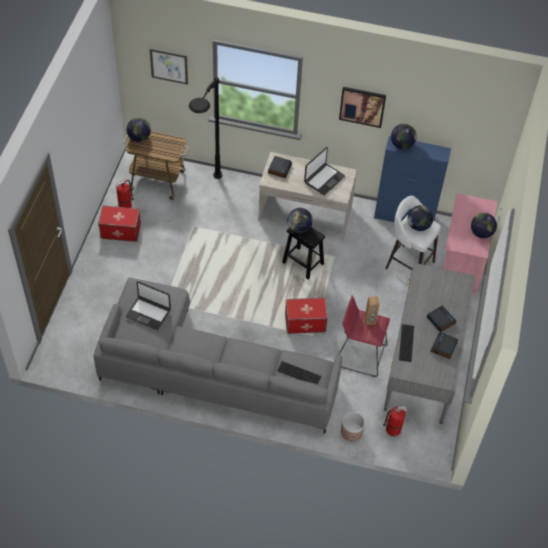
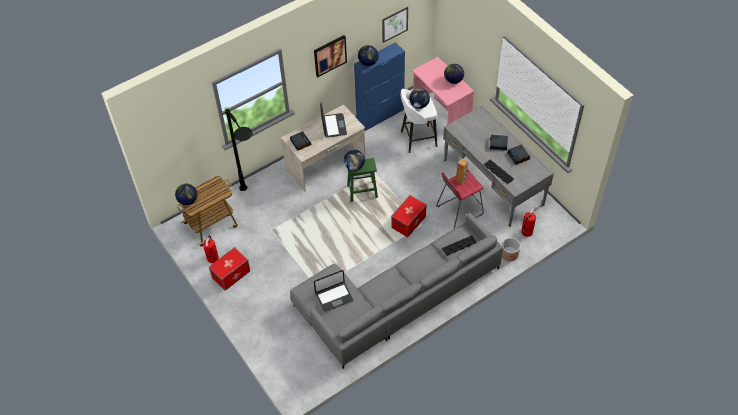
camera: 45 degrees left, 0 degrees up
picture [150,48,188,85] -> picture moved to [382,7,408,43]
black stool [282,227,325,279] -> green stool [347,158,378,202]

